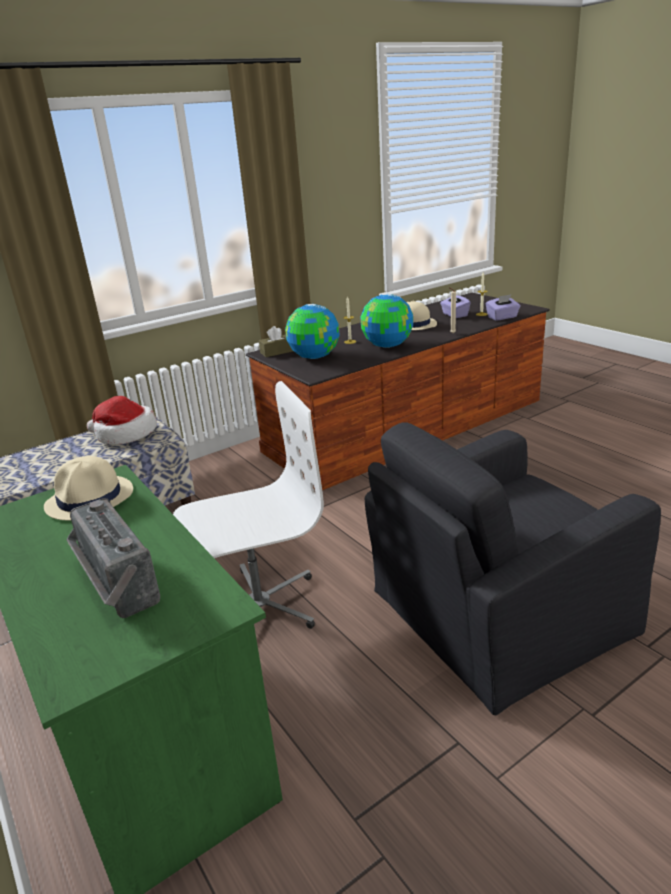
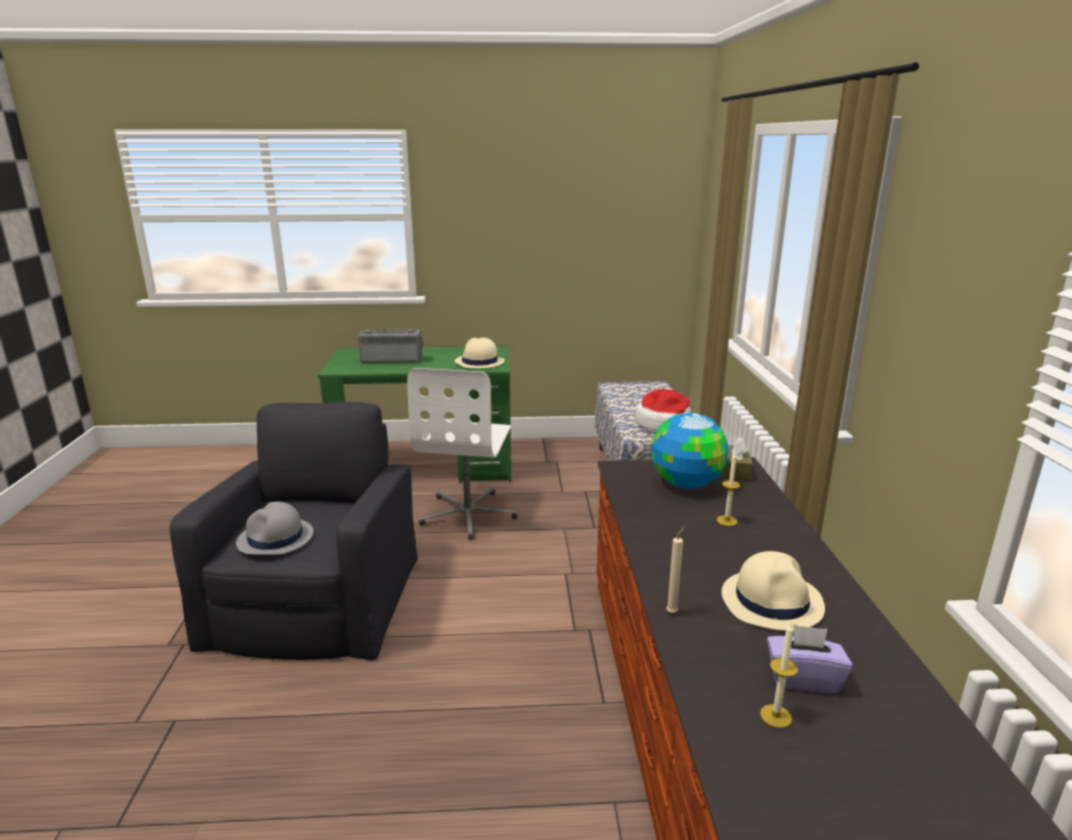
camera: 120 degrees right, 5 degrees down
globe [361,294,413,348] -> none
purple tissue box [486,294,521,321] -> none
none -> grey hat [236,502,314,555]

